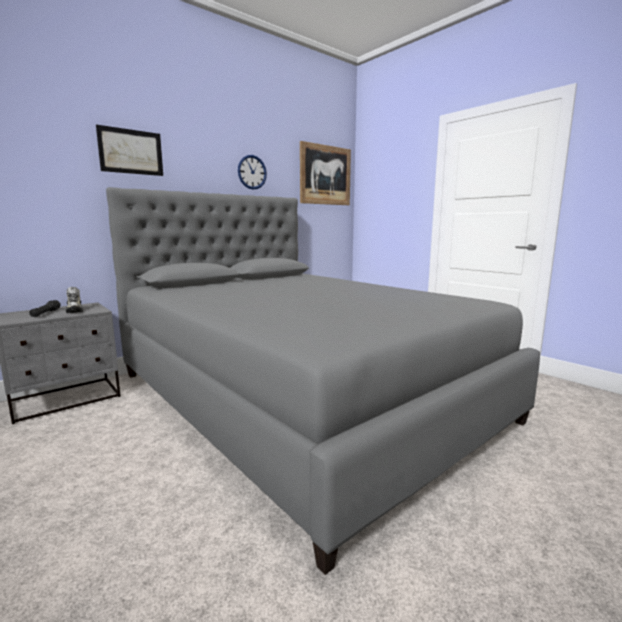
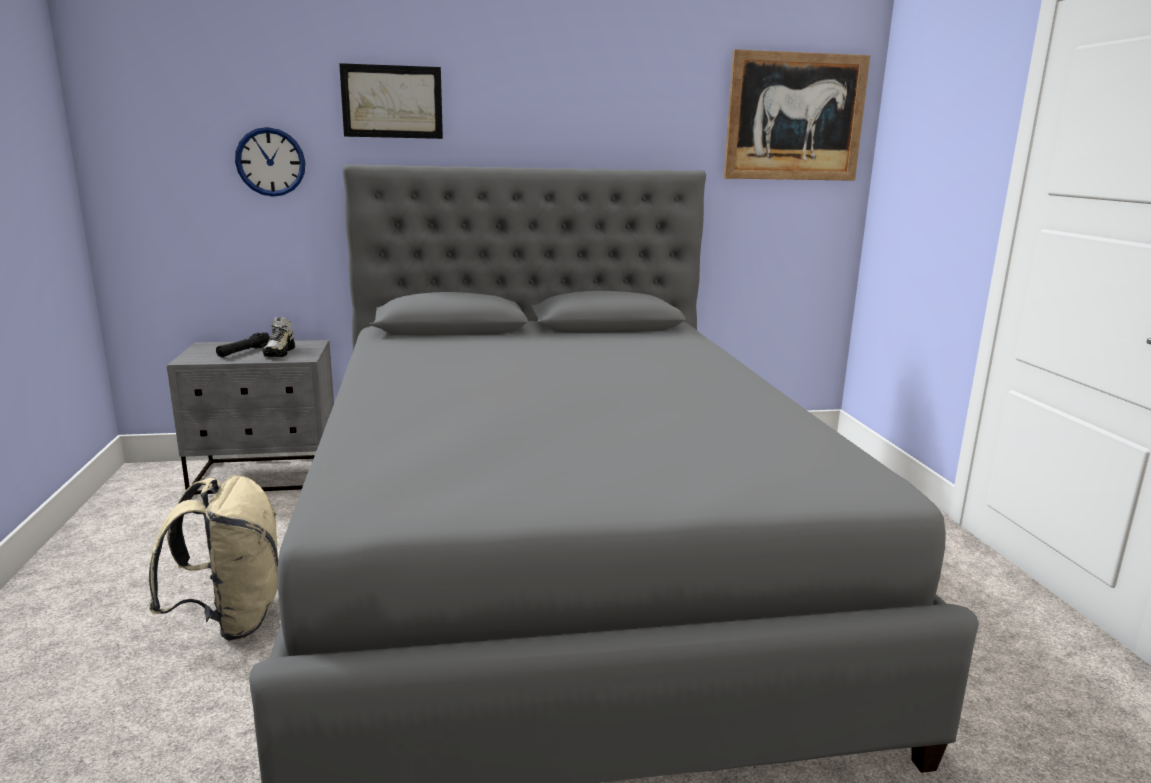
camera: 30 degrees right, 5 degrees up
wall clock [238,155,267,190] -> wall clock moved to [235,127,305,197]
none -> beige backpack [149,475,279,641]

